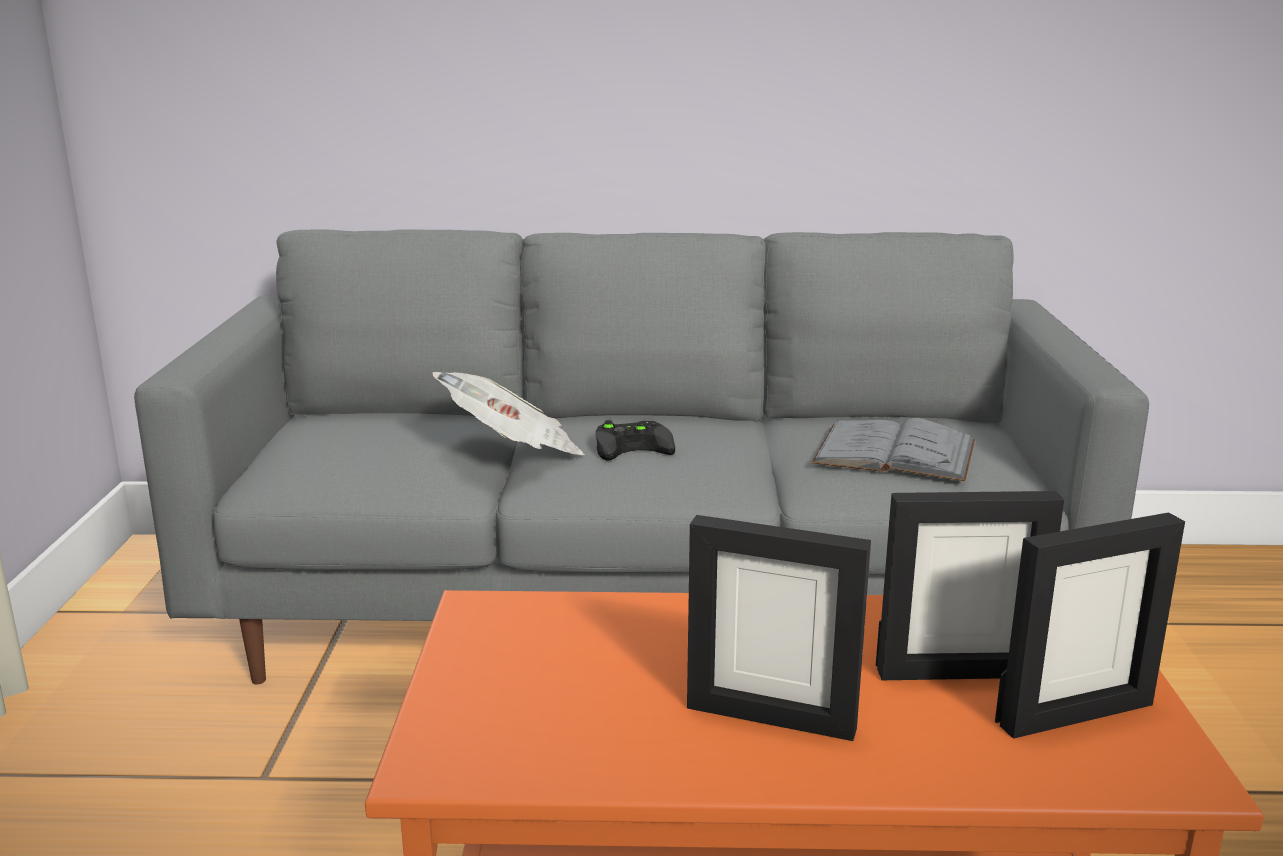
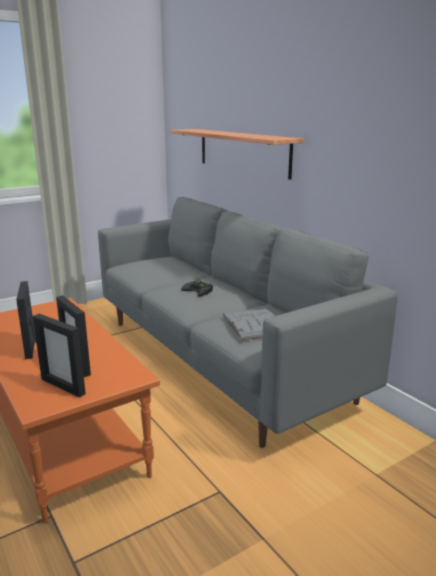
camera: 55 degrees right, 0 degrees up
newspaper [432,372,585,455] -> none
none -> shelf [170,129,304,180]

